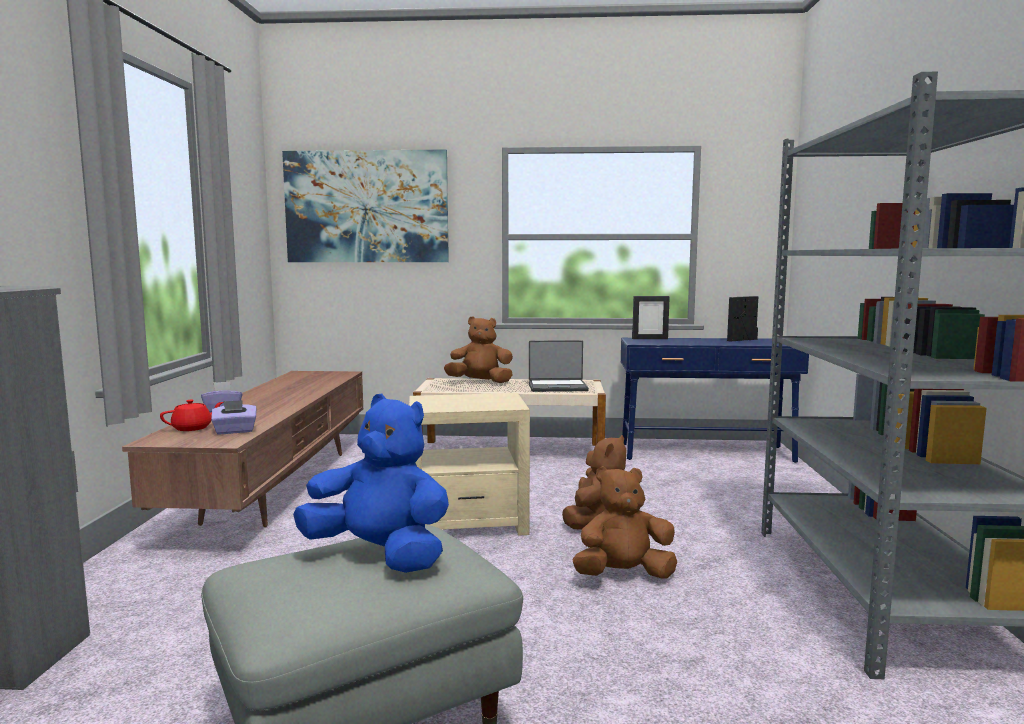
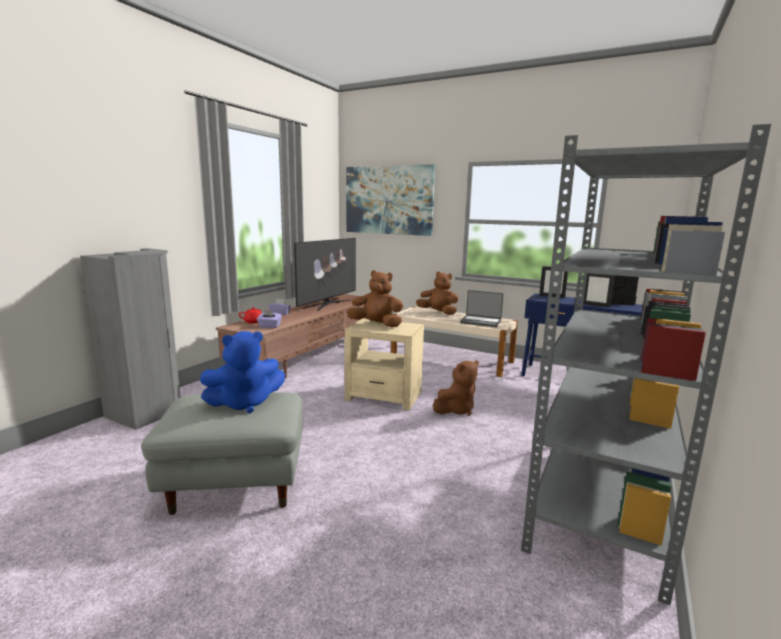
camera: 25 degrees right, 5 degrees up
blue plush toy [293,394,449,573] -> blue plush toy turned 105 degrees clockwise [200,331,285,413]
brown plush toy [572,466,677,578] -> brown plush toy moved to [347,270,403,327]
none -> television [294,238,356,311]
none -> picture frame [583,273,615,308]

